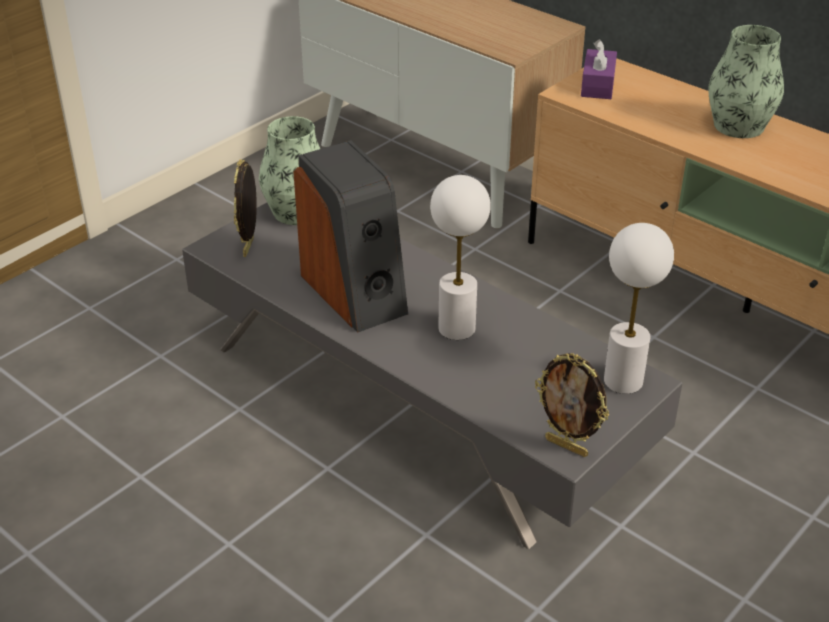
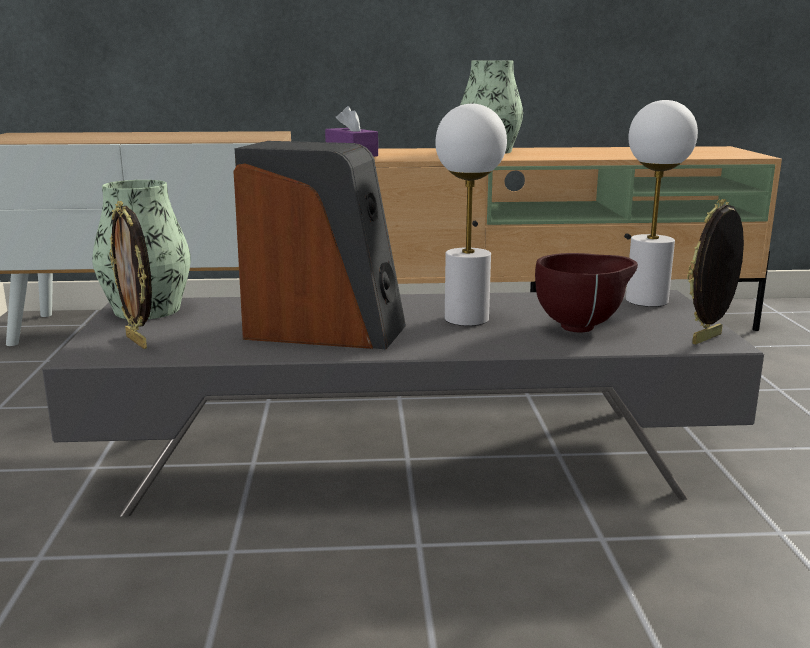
camera: 45 degrees left, 20 degrees down
picture frame [535,353,609,457] -> picture frame turned 150 degrees clockwise [687,199,744,345]
none -> brown bowl [535,253,638,332]

